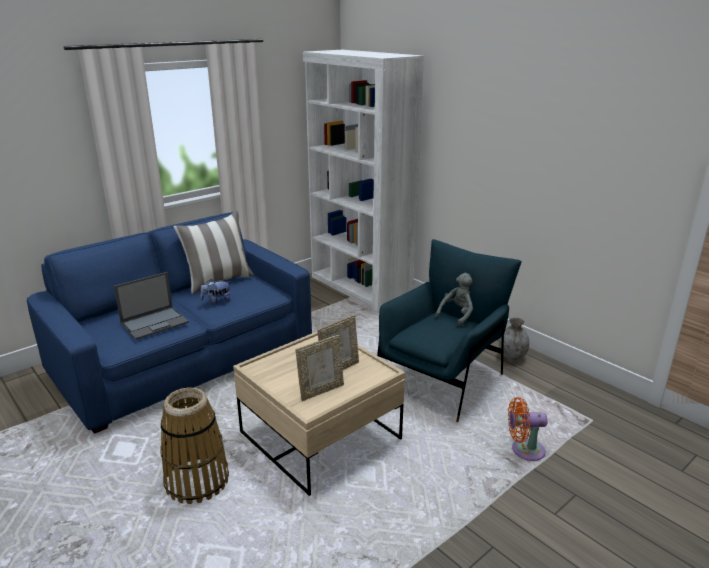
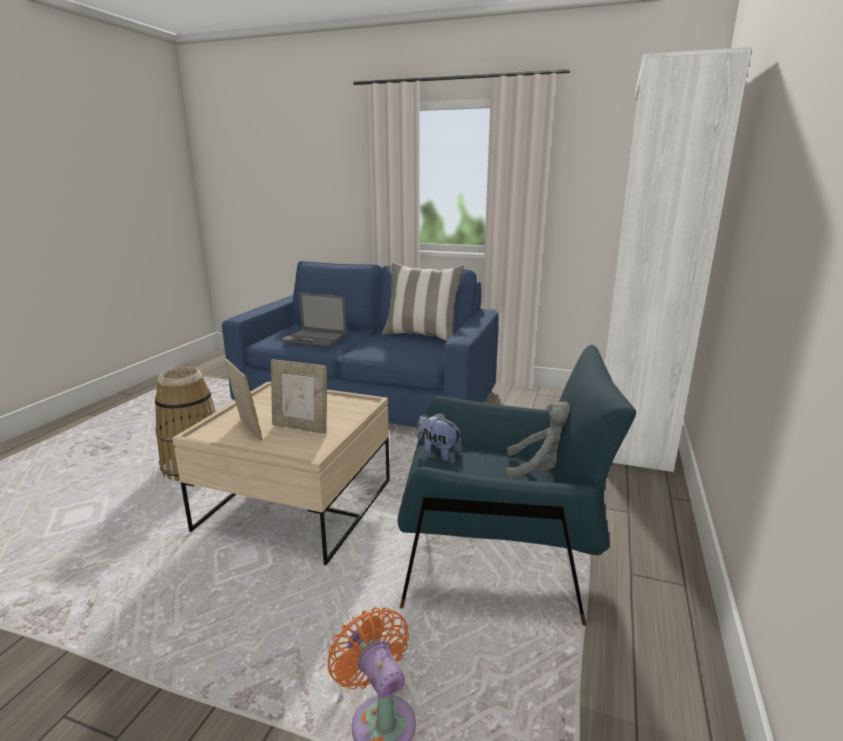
camera: 60 degrees right, 5 degrees down
plush toy [200,279,230,304] -> plush toy moved to [417,413,462,461]
picture frame [295,335,344,401] -> picture frame turned 150 degrees counterclockwise [224,359,262,441]
grey vase [499,317,529,360] -> none

